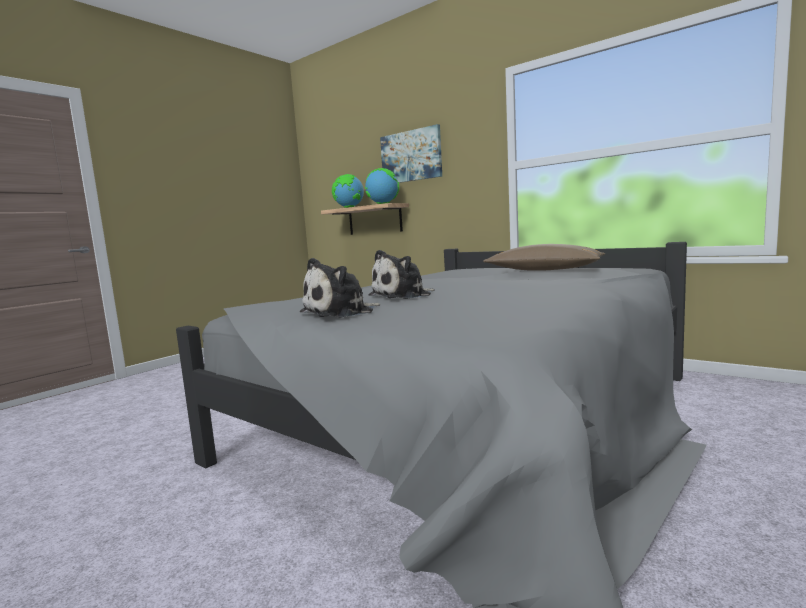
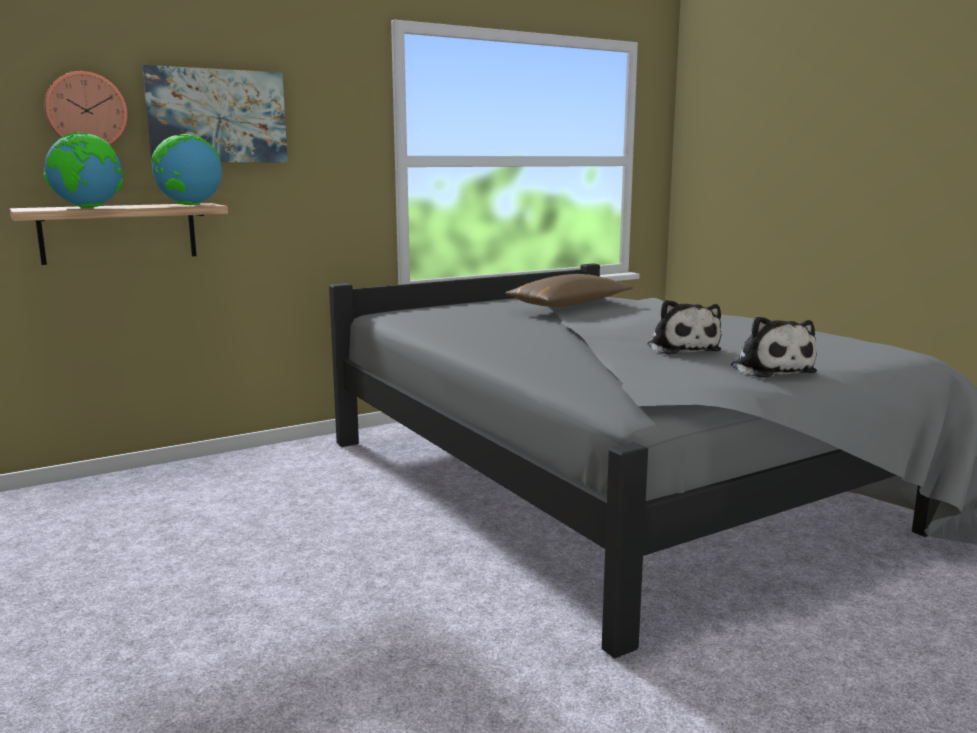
camera: 70 degrees left, 5 degrees up
none -> wall clock [44,71,128,144]

